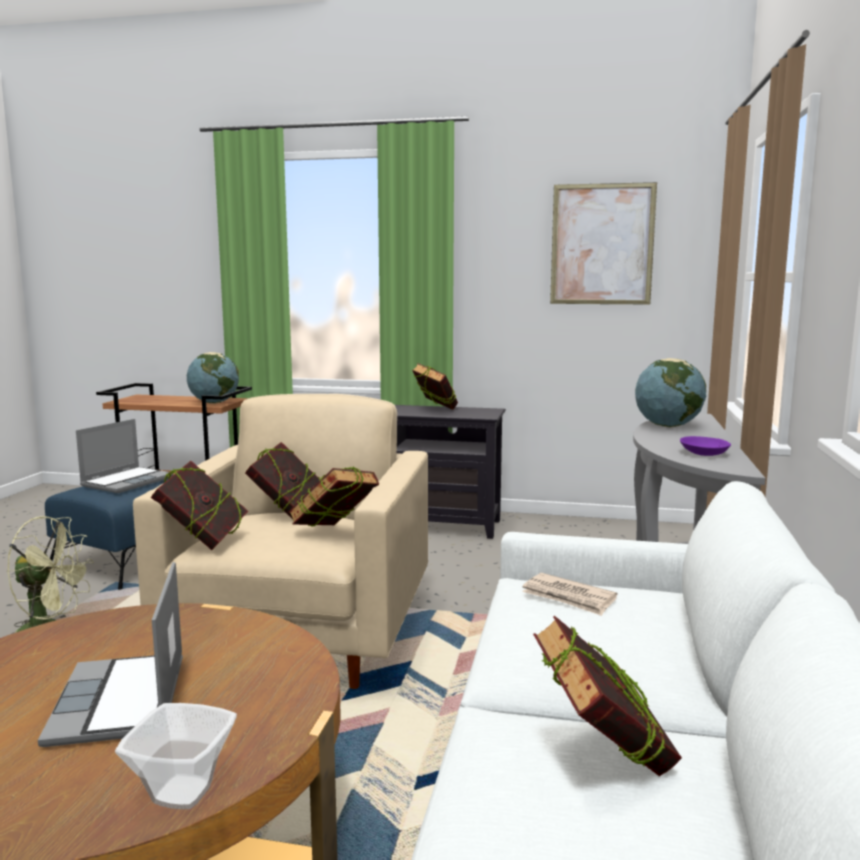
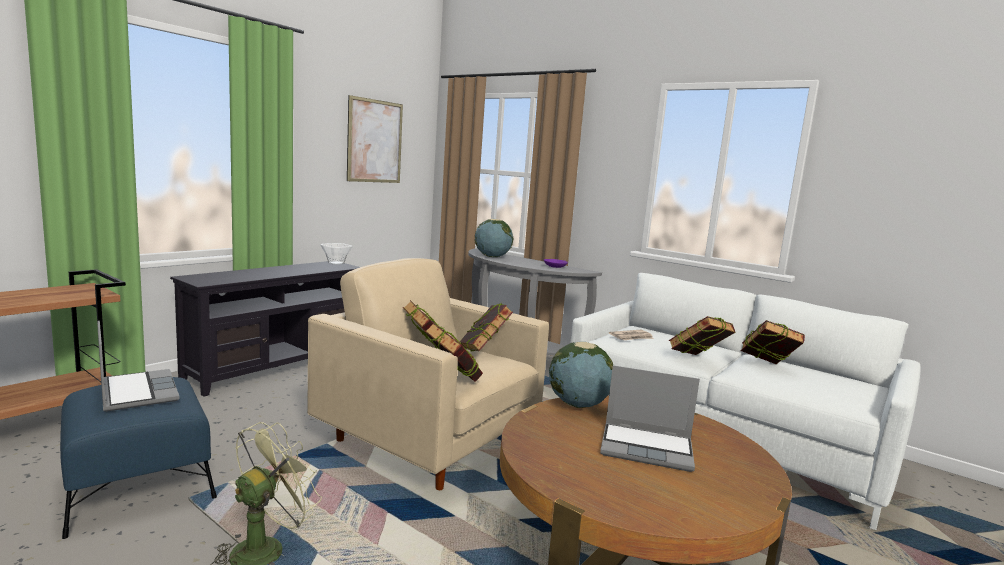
camera: 65 degrees left, 0 degrees up
bowl [115,703,237,809] -> bowl moved to [320,243,353,265]
globe [187,352,239,404] -> globe moved to [549,342,613,408]
book [412,363,458,410] -> book moved to [669,316,736,355]

